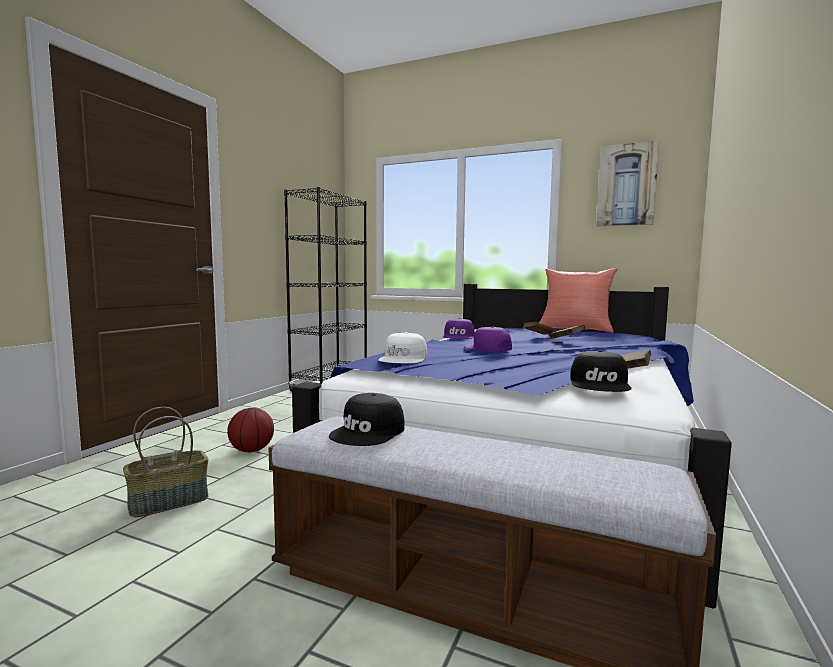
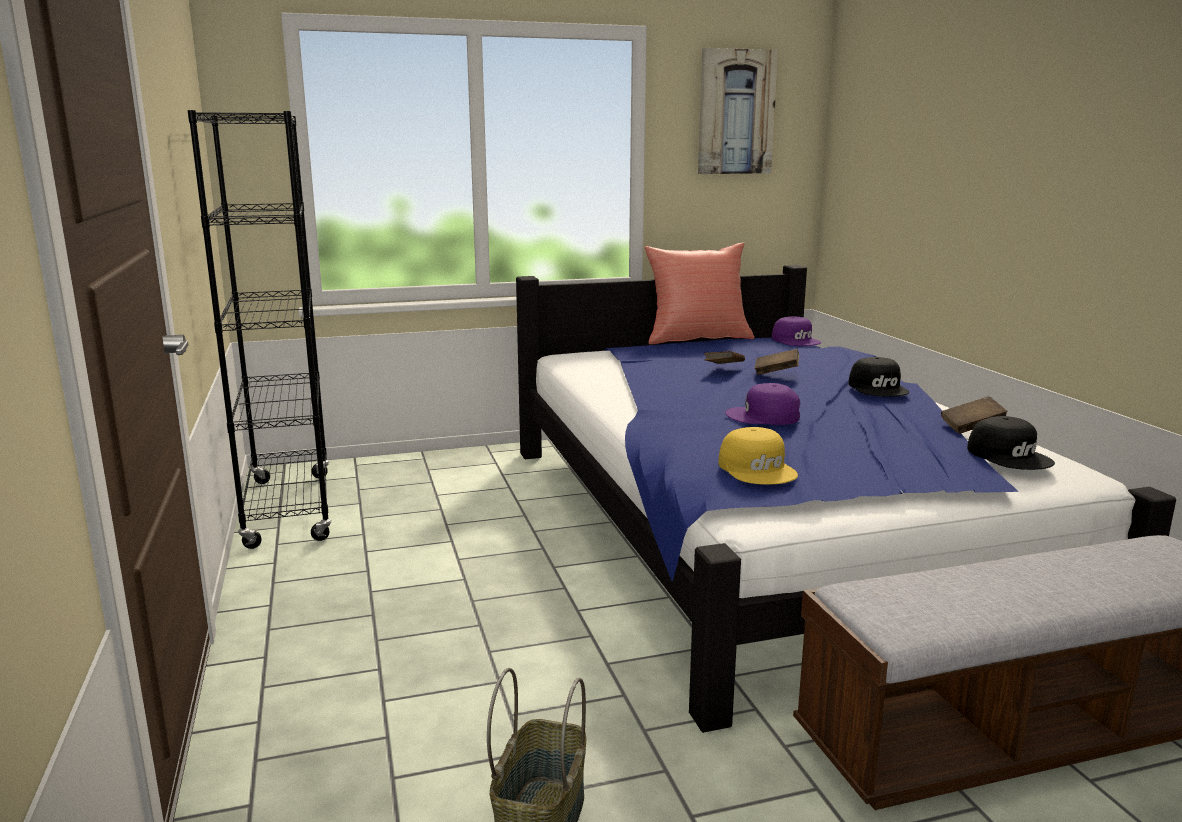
camera: 40 degrees left, 10 degrees up
basketball [227,408,274,452] -> none
black cap [329,393,405,446] -> black cap moved to [849,357,909,397]
white cap [378,332,427,363] -> yellow cap [718,427,798,485]
purple cap [443,318,475,339] -> purple cap moved to [772,316,821,346]

